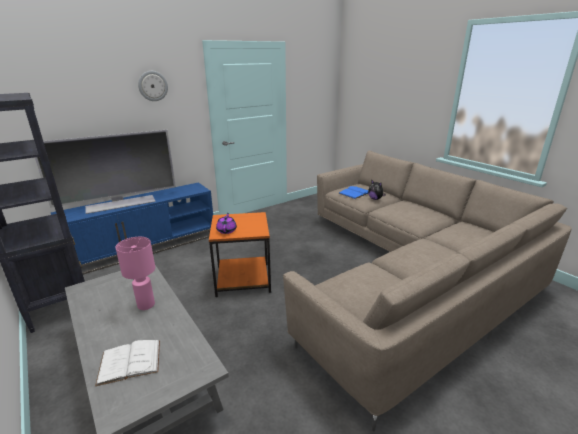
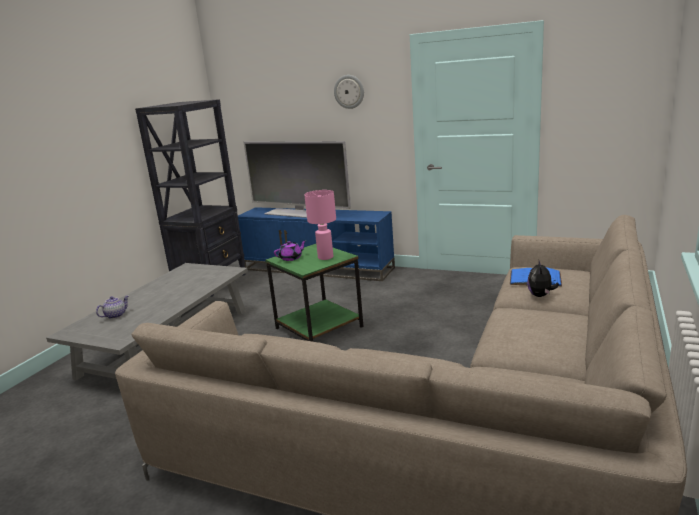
camera: 60 degrees right, 5 degrees down
white book [95,340,160,386] -> teapot [96,295,129,319]
pink table lamp [115,237,155,310] -> pink table lamp moved to [304,190,336,260]
orange side table [209,212,271,297] -> green side table [265,244,363,342]

